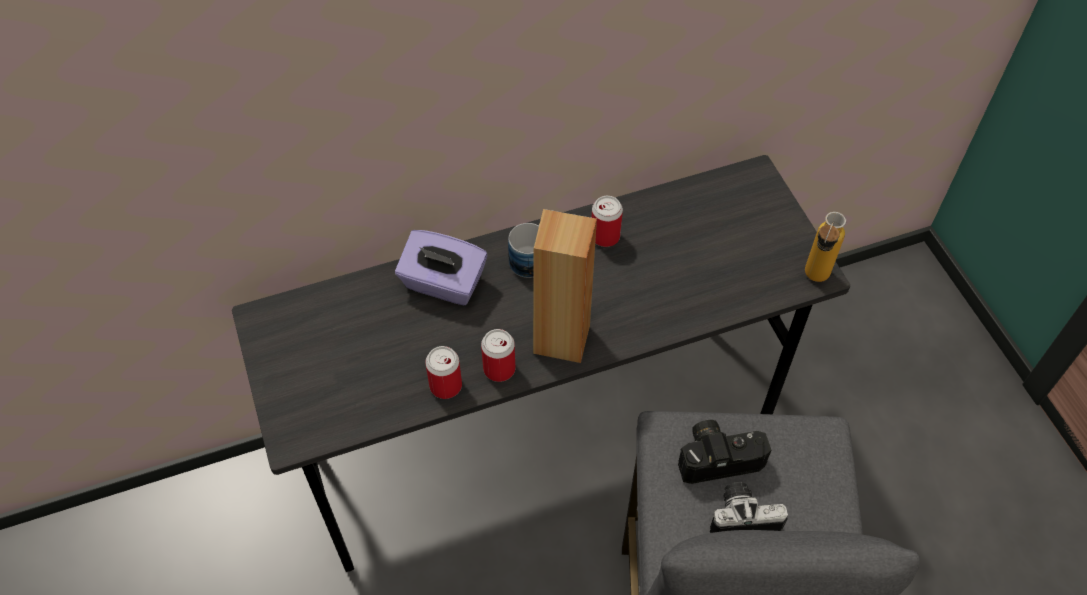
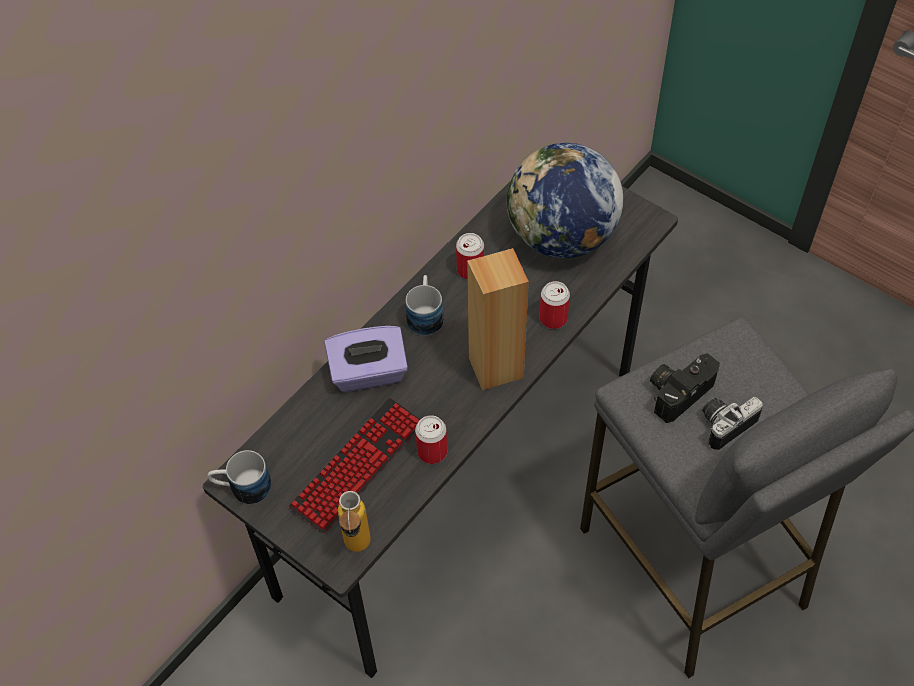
camera: 30 degrees left, 0 degrees up
can [481,329,516,382] -> can moved to [539,281,570,329]
bottle [805,212,846,282] -> bottle moved to [338,491,371,552]
none -> mug [207,450,272,504]
none -> keyboard [288,398,421,534]
none -> globe [507,143,623,258]

